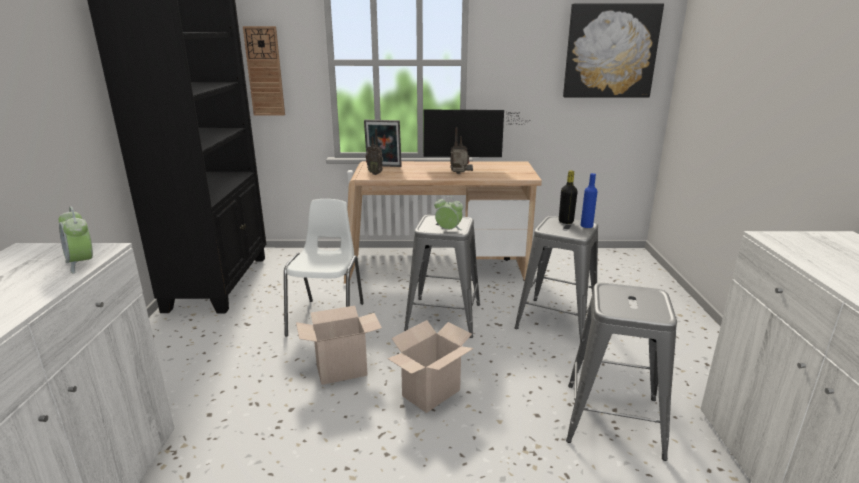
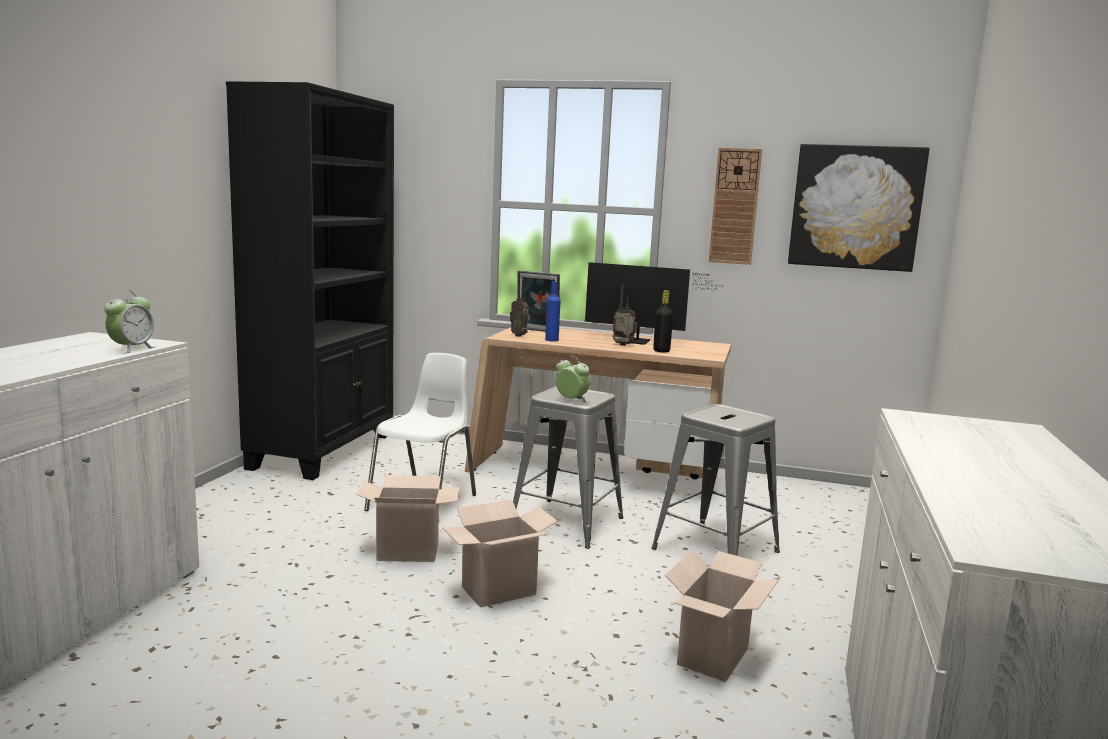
camera: 15 degrees right, 10 degrees down
alarm clock [59,207,93,273] -> alarm clock turned 135 degrees counterclockwise [104,290,155,354]
wall clock [243,26,285,116] -> wall clock moved to [709,148,762,265]
black bottle [559,170,578,224] -> black bottle moved to [653,290,673,353]
grey stool [566,283,677,461] -> cardboard box [665,550,779,682]
blue bottle [580,173,598,228] -> blue bottle moved to [545,281,561,341]

